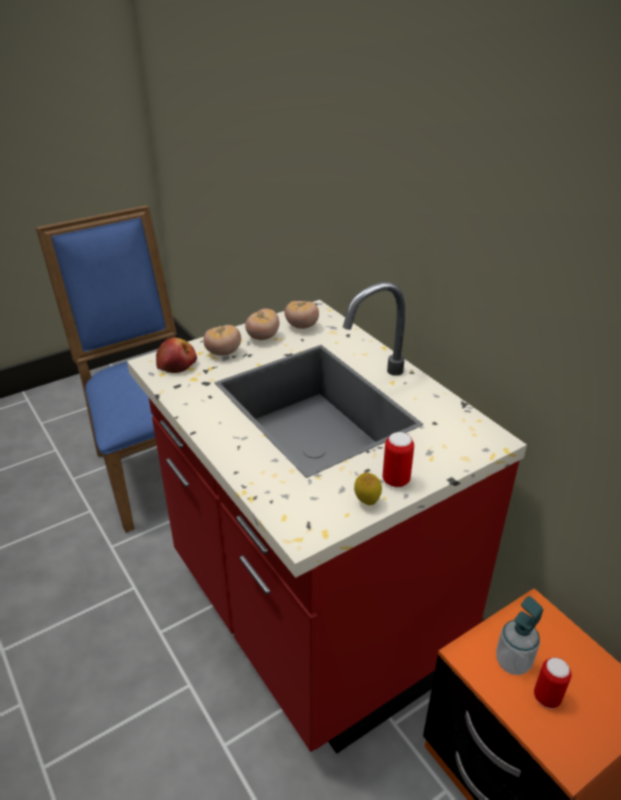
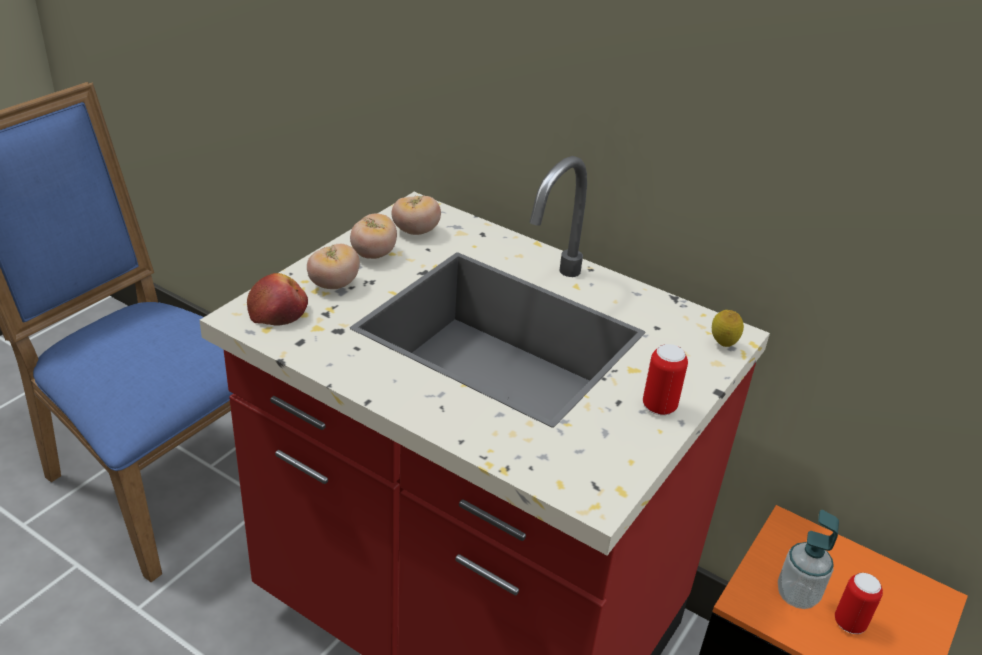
camera: 25 degrees left, 0 degrees up
lemon [354,473,382,505] -> lemon moved to [712,310,744,347]

